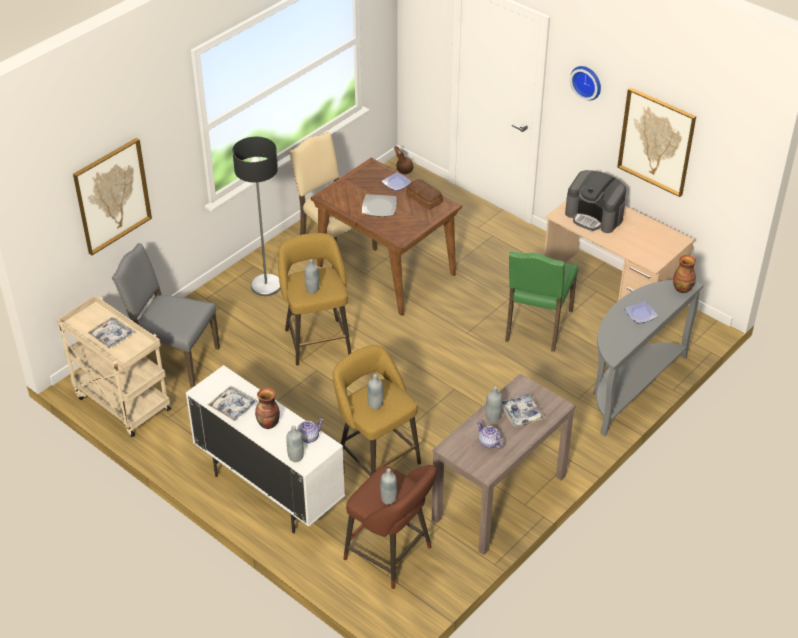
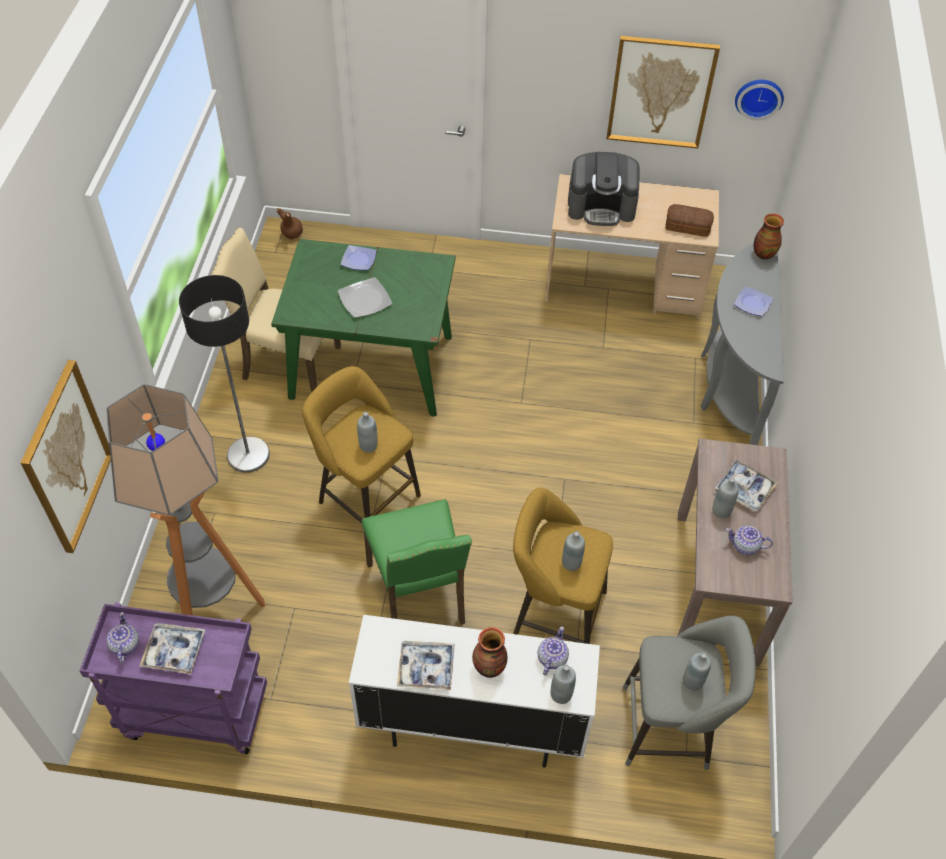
camera: 35 degrees left, 10 degrees up
beige cart [57,295,171,437] -> purple cart [80,602,267,754]
grey chair [112,243,220,388] -> floor lamp [106,384,265,615]
brown dining table [311,158,462,316] -> green dining table [271,239,456,416]
brown stool [344,465,437,589] -> grey stool [623,616,756,770]
bread [406,179,443,210] -> bread moved to [665,204,714,237]
green chair [505,251,578,352] -> green chair moved to [362,499,472,625]
wall clock [570,66,601,100] -> wall clock moved to [735,80,784,120]
none -> teapot [106,612,139,663]

